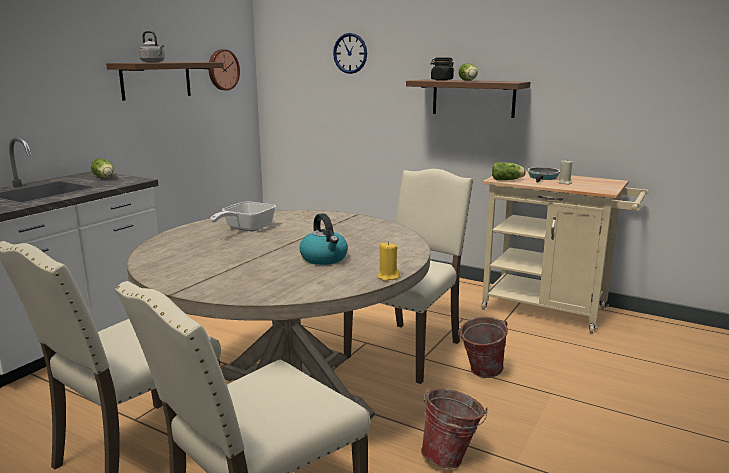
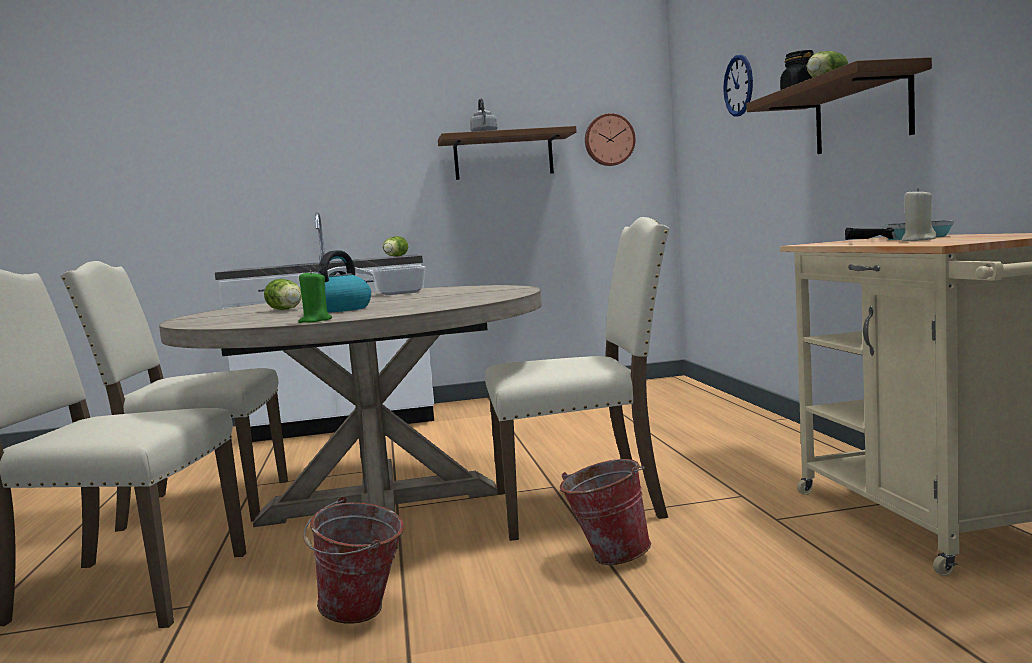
camera: 50 degrees right, 10 degrees down
yellow candle [377,241,400,281] -> green candle [298,270,332,323]
lettuce [492,162,526,180] -> lettuce moved to [264,279,302,310]

